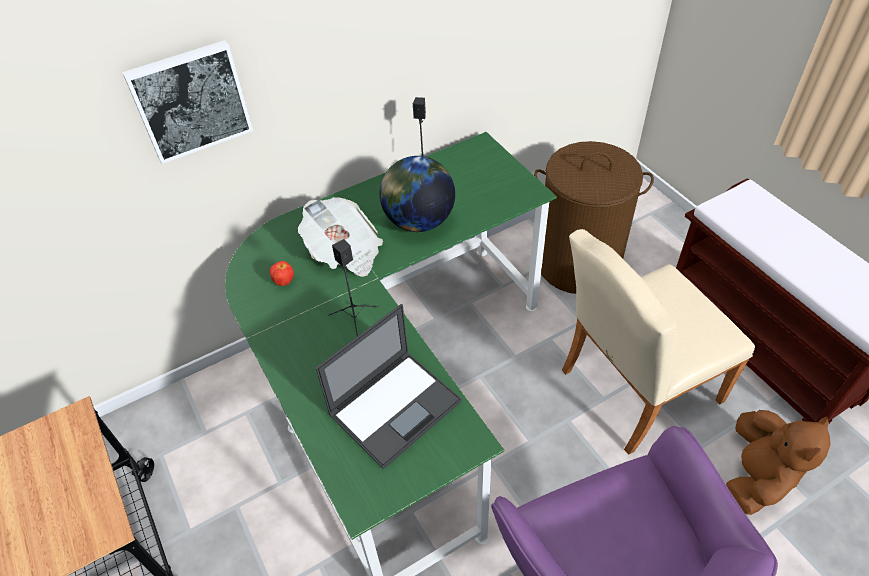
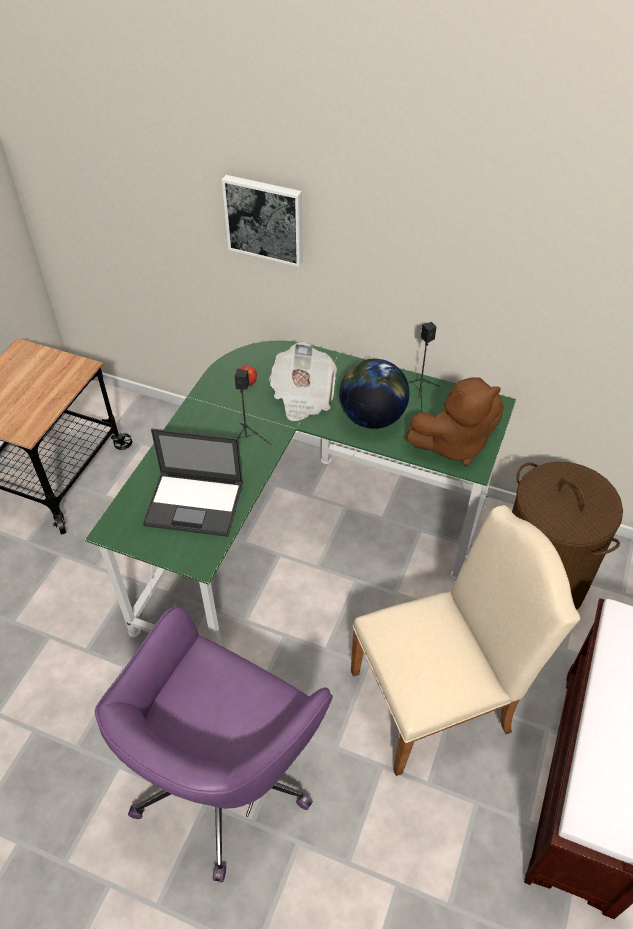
camera: 50 degrees right, 0 degrees up
beige chair [562,229,755,455] -> beige chair turned 135 degrees clockwise [351,505,580,776]
brown plush toy [726,410,831,515] -> brown plush toy moved to [405,377,504,466]

